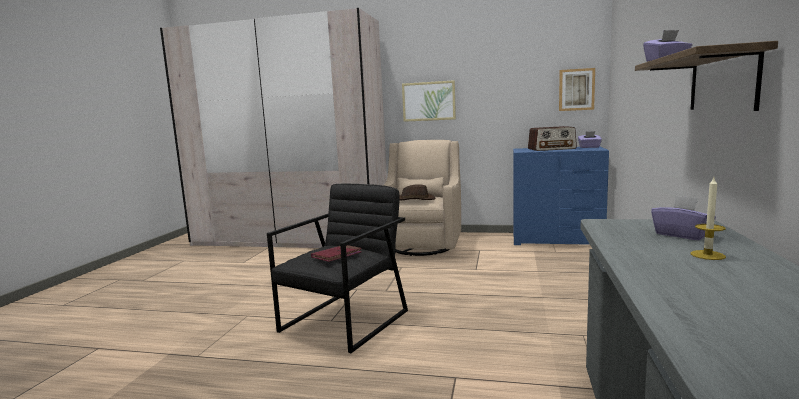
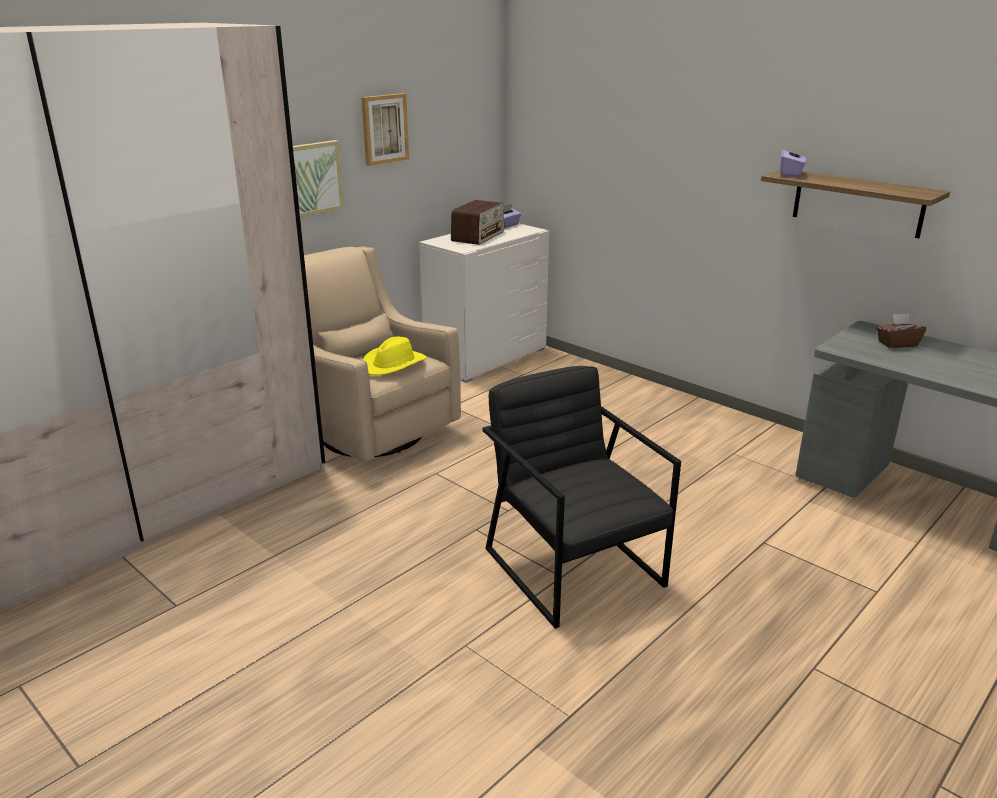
camera: 60 degrees left, 15 degrees up
red book [311,245,362,262] -> none
brown hat [400,184,436,201] -> yellow hat [363,337,426,375]
blue dresser [513,147,609,245] -> white dresser [419,223,549,383]
picture [559,68,595,111] -> picture moved to [361,93,409,166]
purple tissue box [651,195,716,240] -> brown tissue box [877,313,926,348]
candle [691,177,726,260] -> none

